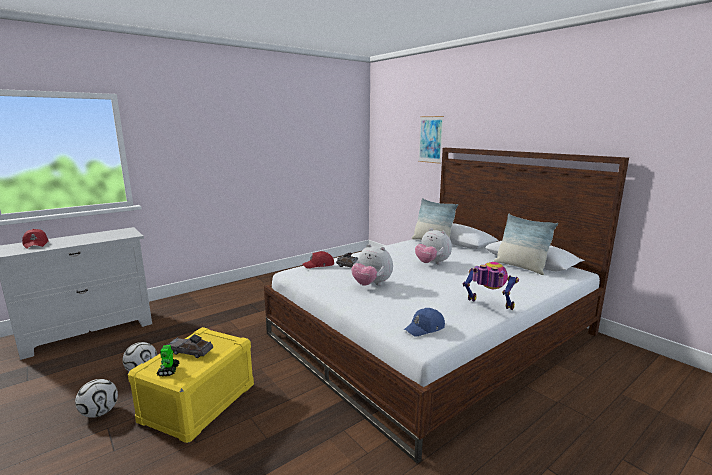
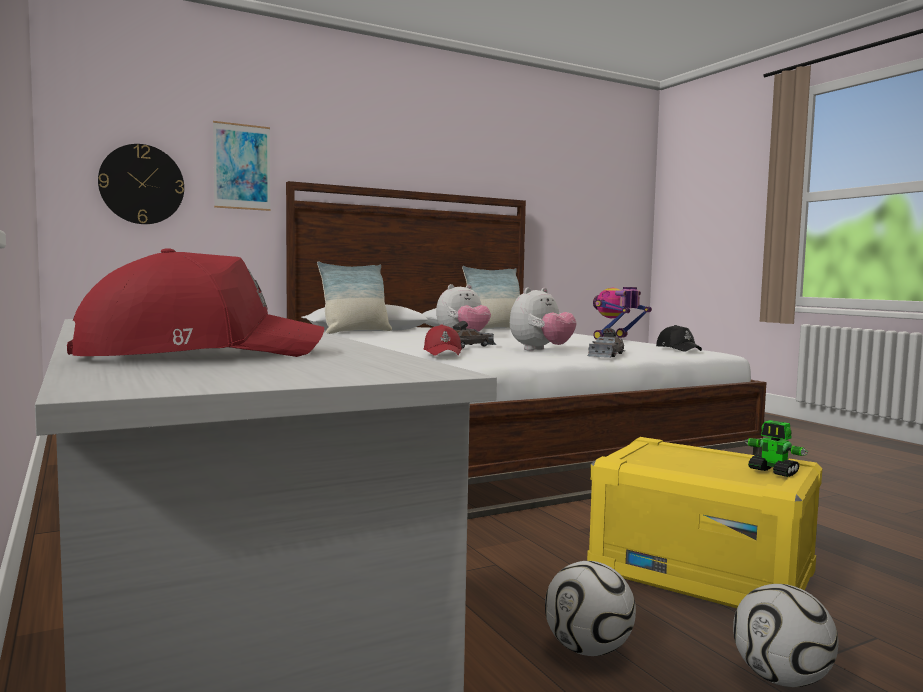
camera: 80 degrees left, 10 degrees down
toy robot [156,345,180,376] -> toy robot turned 45 degrees clockwise [745,420,808,477]
grey toy car [167,334,213,358] -> grey toy car moved to [588,328,625,358]
blue cap [404,308,445,337] -> black cap [656,325,702,352]
none -> wall clock [98,144,184,224]

